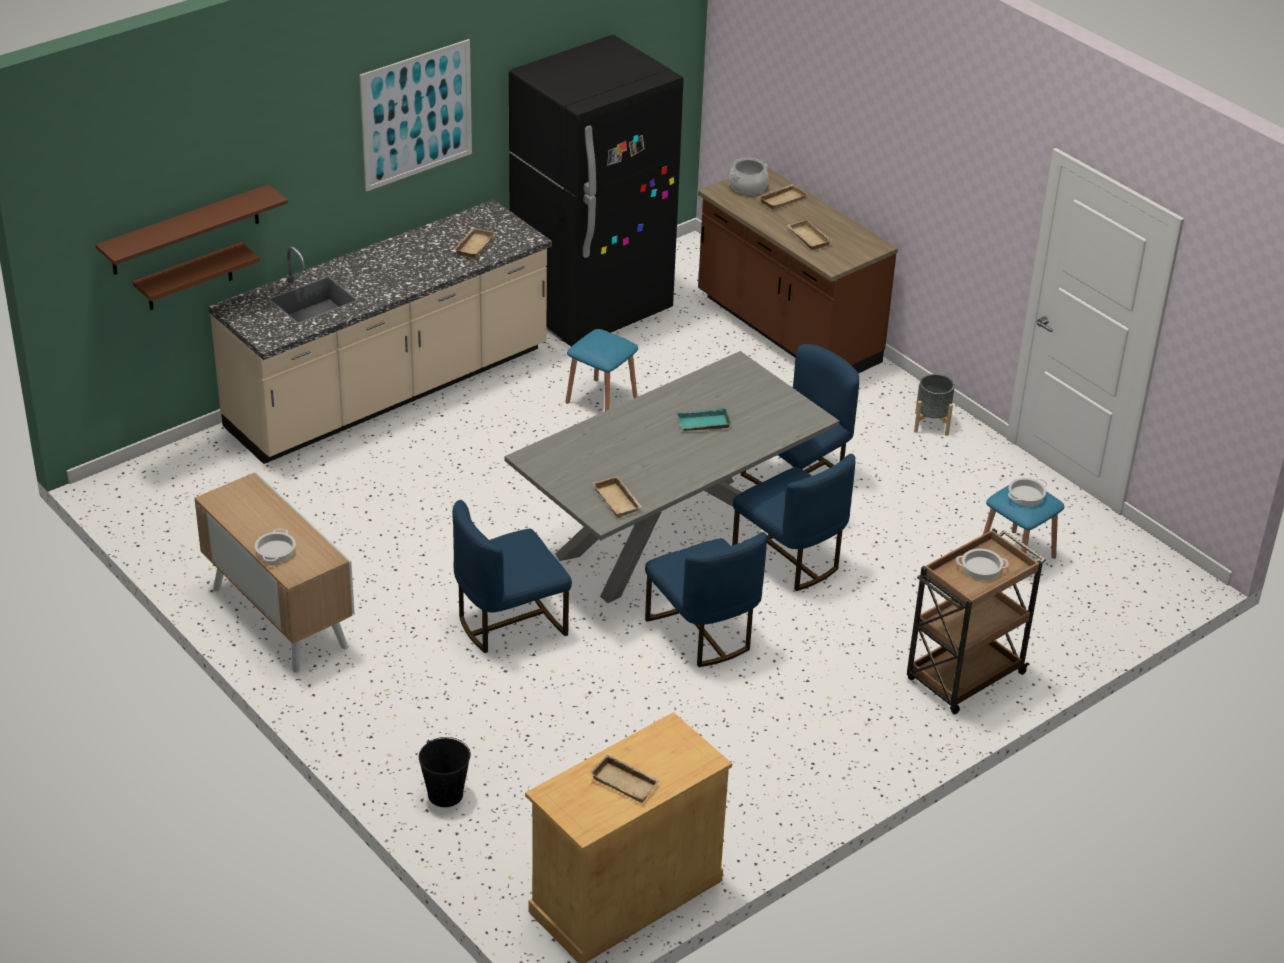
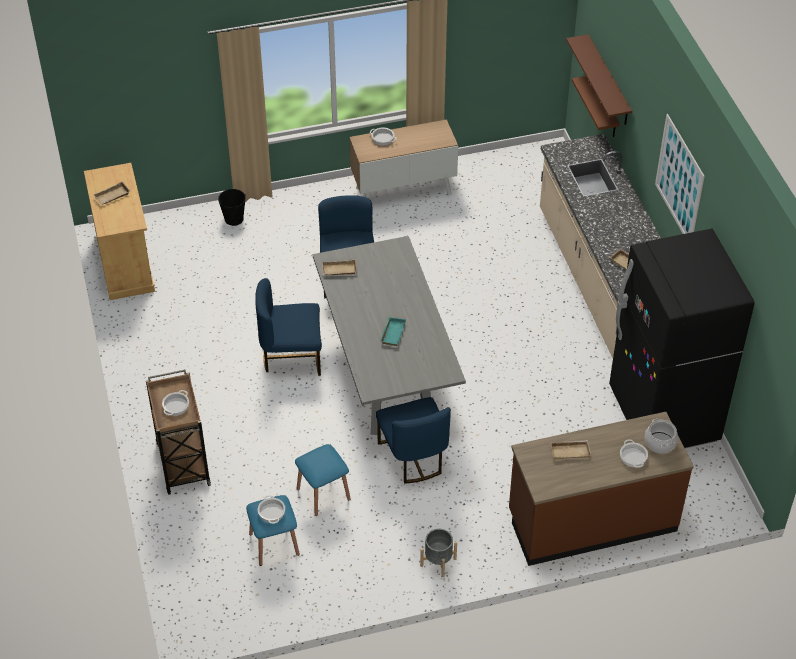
camera: 115 degrees right, 10 degrees up
blue stool [566,329,638,411] -> blue stool moved to [295,444,351,516]
blue chair [732,454,855,591] -> none
beige tray [758,184,808,210] -> cooking pot [620,439,648,468]

